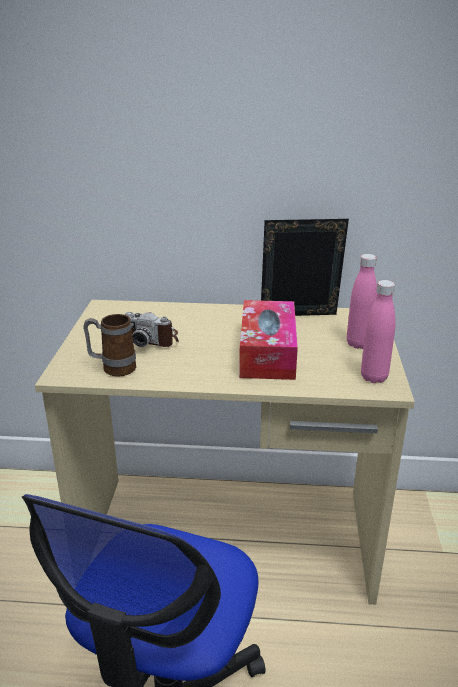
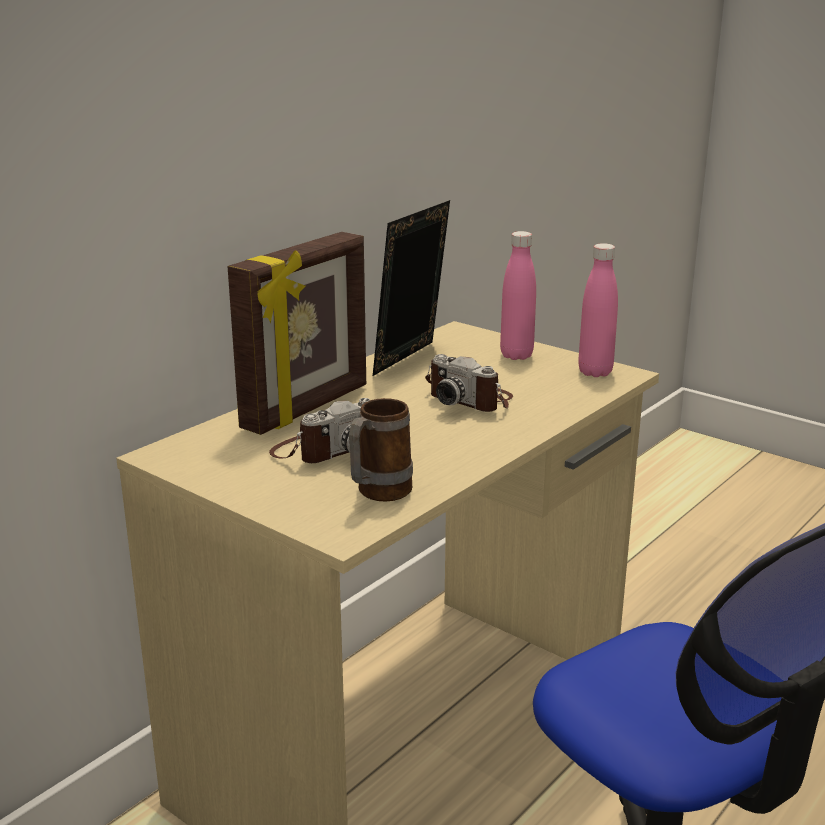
camera: 55 degrees left, 5 degrees down
tissue box [239,300,298,380] -> camera [425,354,513,412]
none -> picture frame [228,232,366,435]

